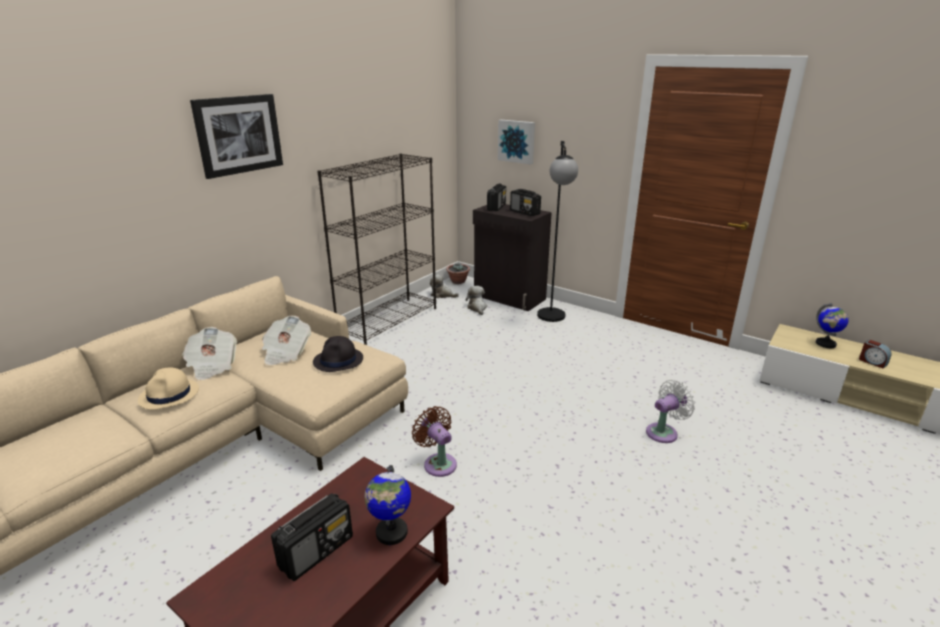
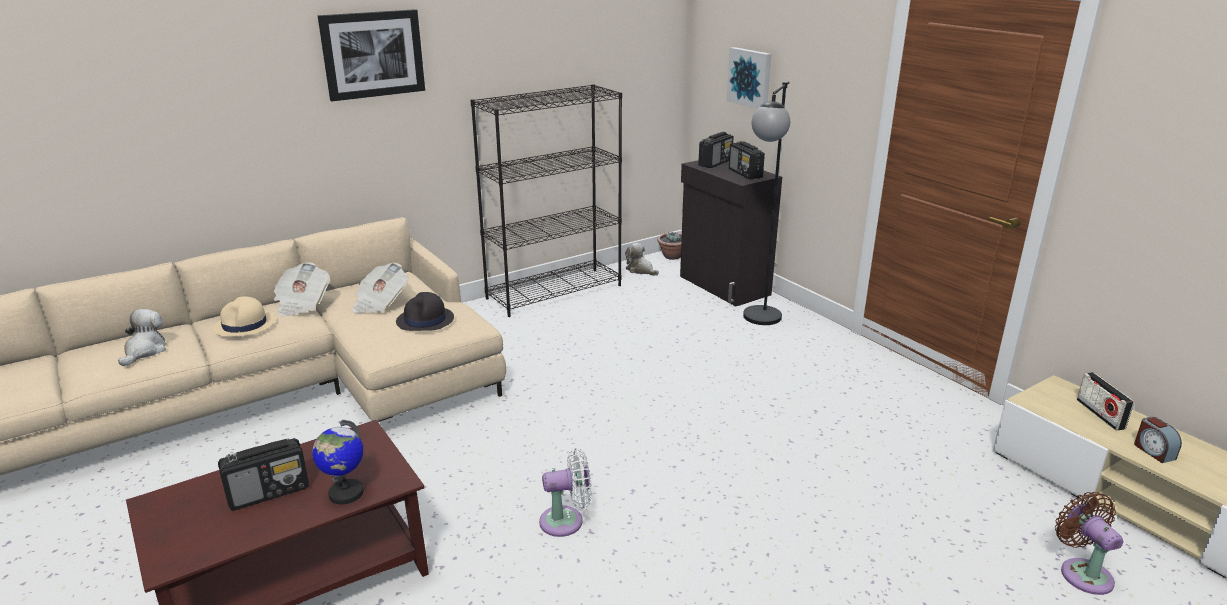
camera: 20 degrees right, 0 degrees up
brown fan [412,406,457,477] -> brown fan moved to [1055,492,1123,595]
plush toy [466,286,487,315] -> plush toy moved to [118,309,167,366]
white fan [646,380,695,443] -> white fan moved to [539,448,591,537]
globe [816,303,849,348] -> radio [1077,372,1134,430]

